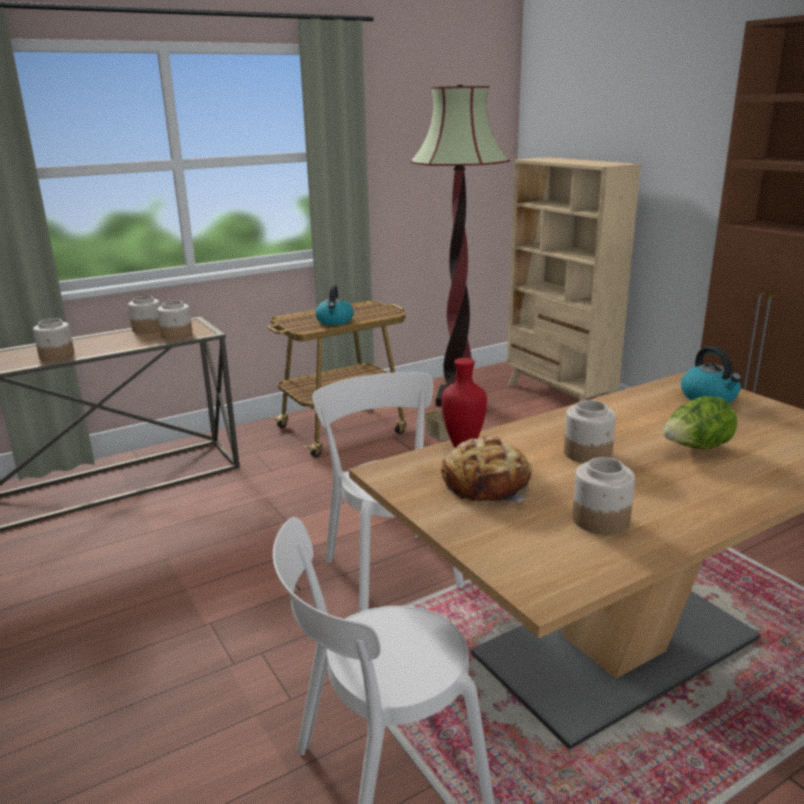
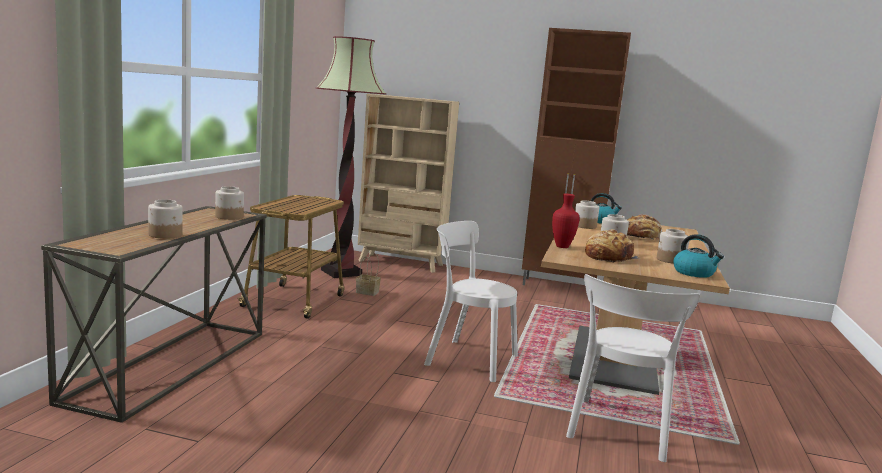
camera: 45 degrees left, 10 degrees down
jar [128,295,160,334] -> jar moved to [575,201,599,229]
kettle [315,285,354,325] -> kettle moved to [673,234,724,278]
lettuce [663,396,737,450] -> bread [627,214,662,240]

